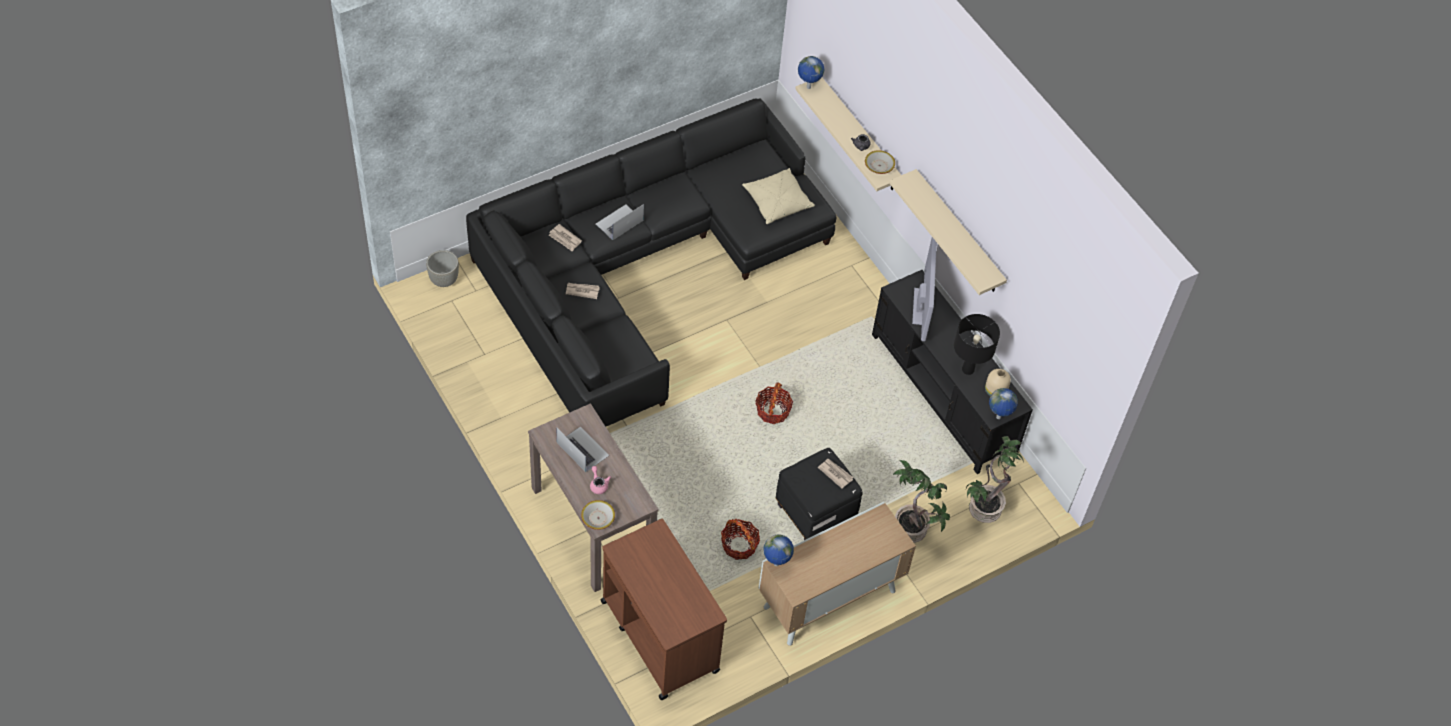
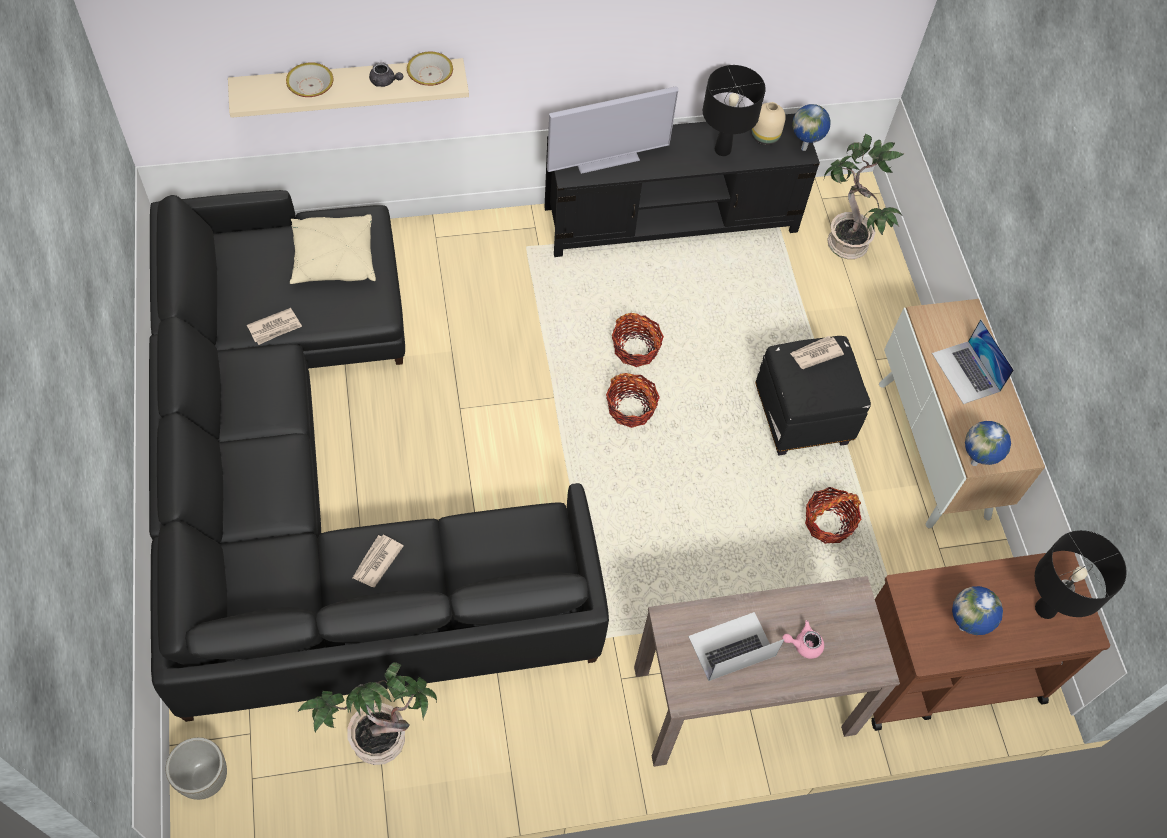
camera: 70 degrees left, 5 degrees up
newspaper [549,224,582,251] -> newspaper moved to [247,308,302,345]
bowl [581,500,615,530] -> bowl moved to [286,62,333,97]
laptop [596,204,644,240] -> laptop moved to [932,319,1014,404]
globe [798,56,824,89] -> globe moved to [952,586,1003,635]
beige shelf [889,169,1007,295] -> none
potted plant [892,460,950,543] -> potted plant moved to [297,662,437,765]
television [912,237,937,341] -> television turned 135 degrees clockwise [547,86,678,174]
none -> basket [612,313,664,367]
none -> black table lamp [1035,530,1127,619]

